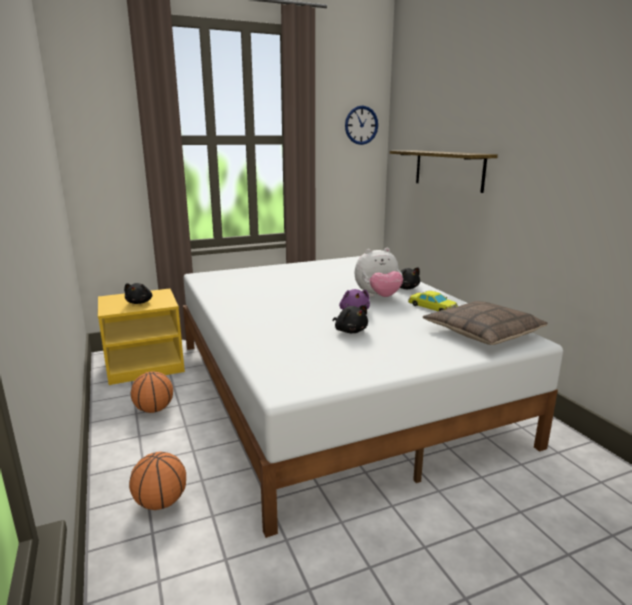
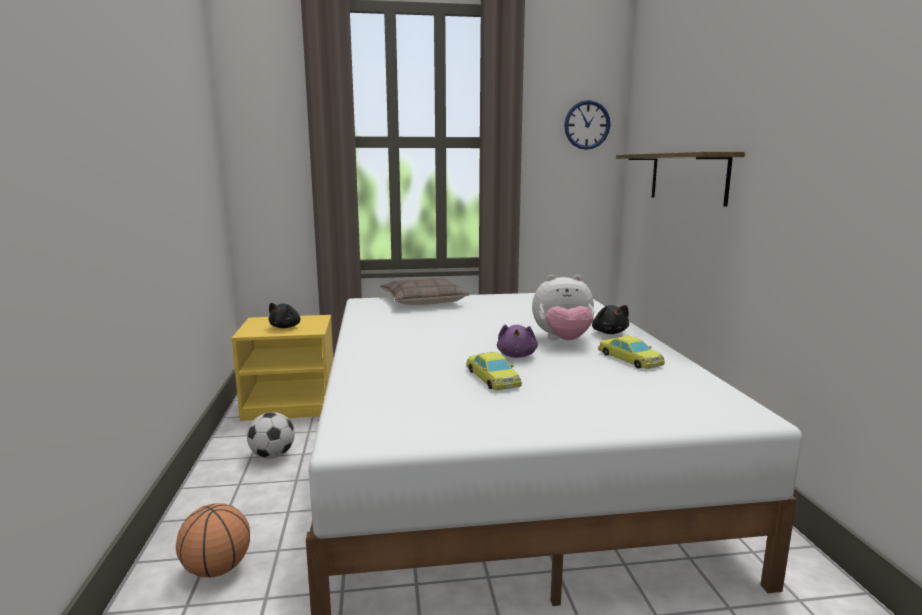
camera: 15 degrees right, 5 degrees down
basketball [131,371,173,413] -> football [247,412,295,459]
black plush toy [333,305,368,333] -> yellow toy car [466,352,522,390]
pillow [423,301,547,345] -> pillow moved to [380,278,470,305]

